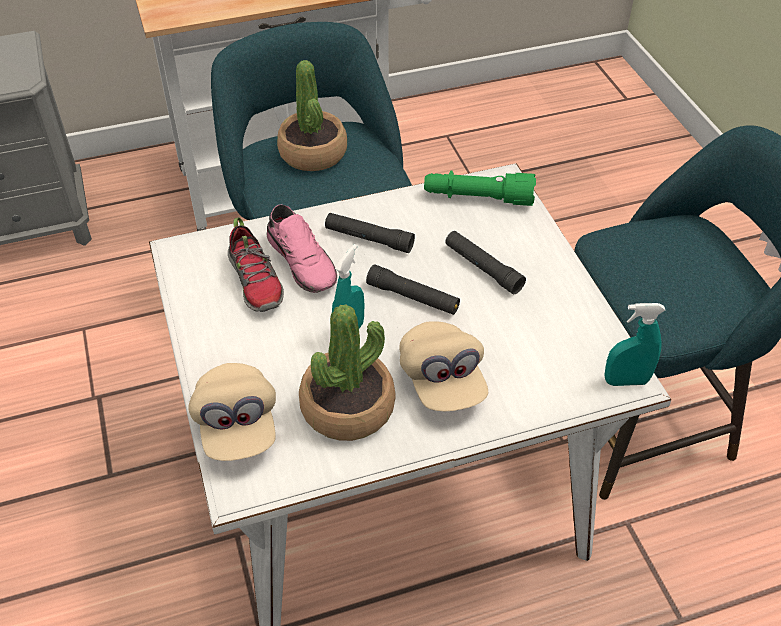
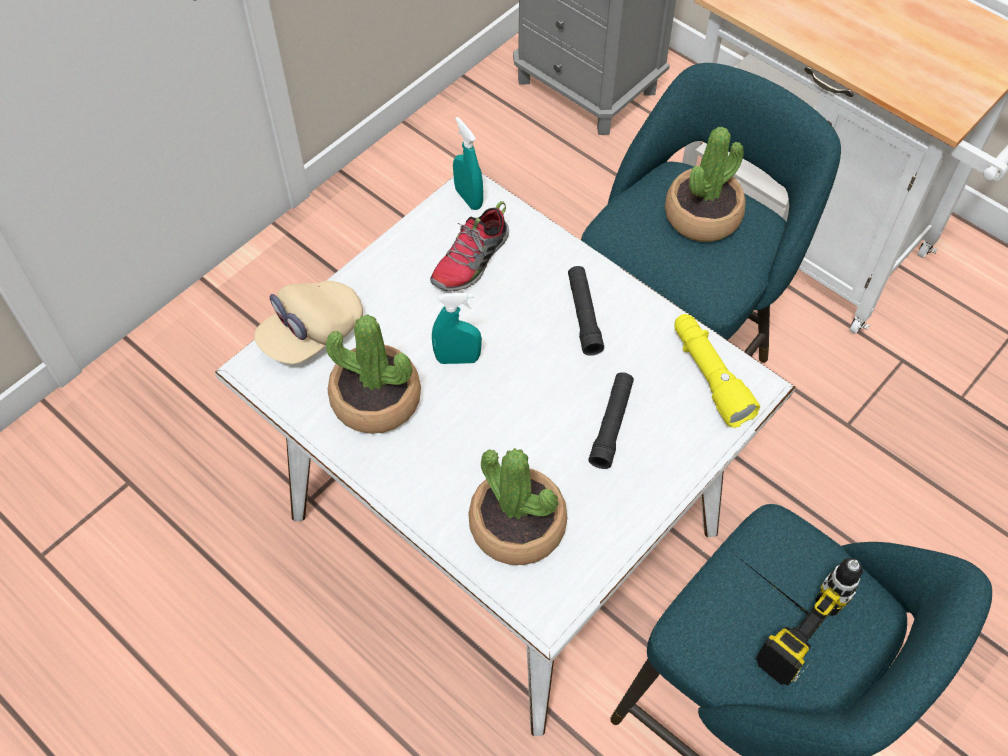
camera: 60 degrees right, 10 degrees up
pink shoe [266,205,337,293] -> none
black flashlight [366,264,460,315] -> none
beige cap [399,322,488,411] -> none
green flashlight [424,171,536,206] -> yellow flashlight [674,314,760,428]
turquoise spray bottle [604,303,665,386] -> turquoise spray bottle moved to [453,117,483,210]
none -> potted plant [468,448,568,565]
none -> power drill [734,554,863,685]

